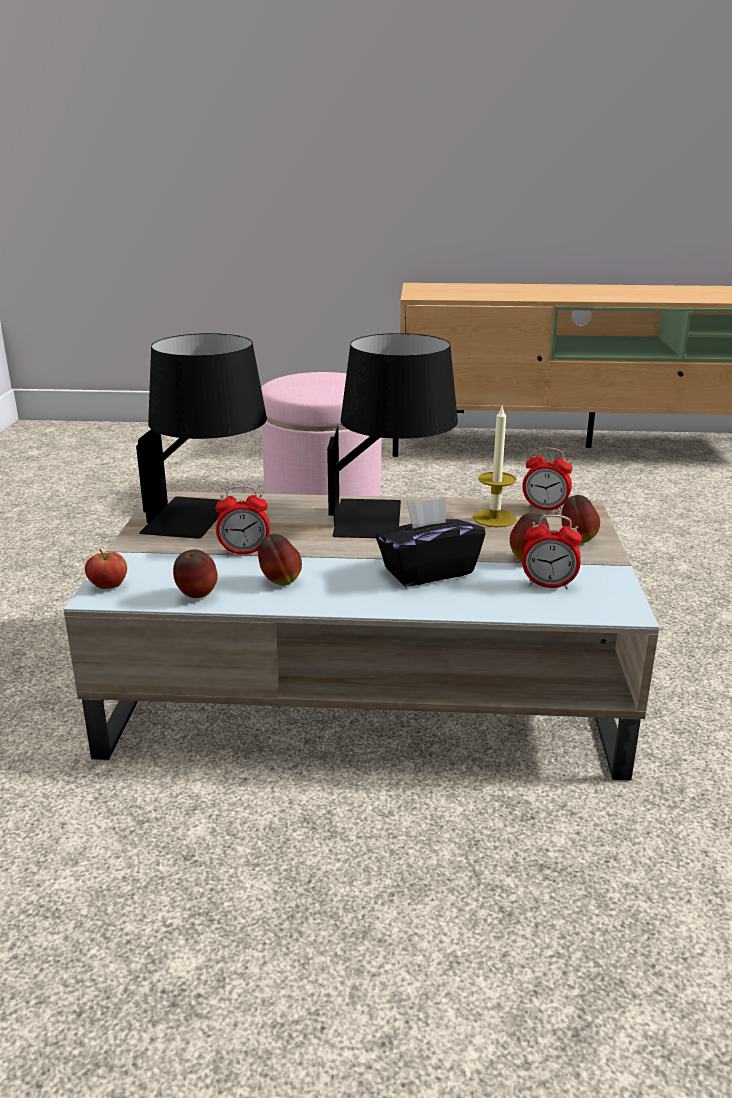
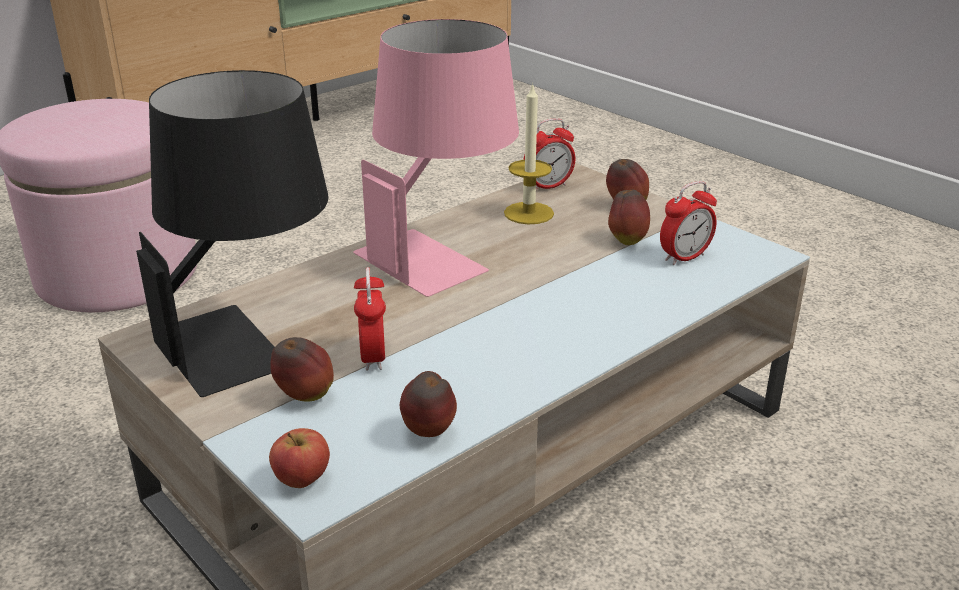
camera: 45 degrees left, 5 degrees up
alarm clock [216,486,270,555] -> alarm clock turned 135 degrees clockwise [354,267,386,371]
apple [258,534,302,586] -> apple moved to [270,337,334,402]
black table lamp [327,333,458,538] -> pink table lamp [353,19,519,297]
black tissue box [376,497,486,587] -> none

